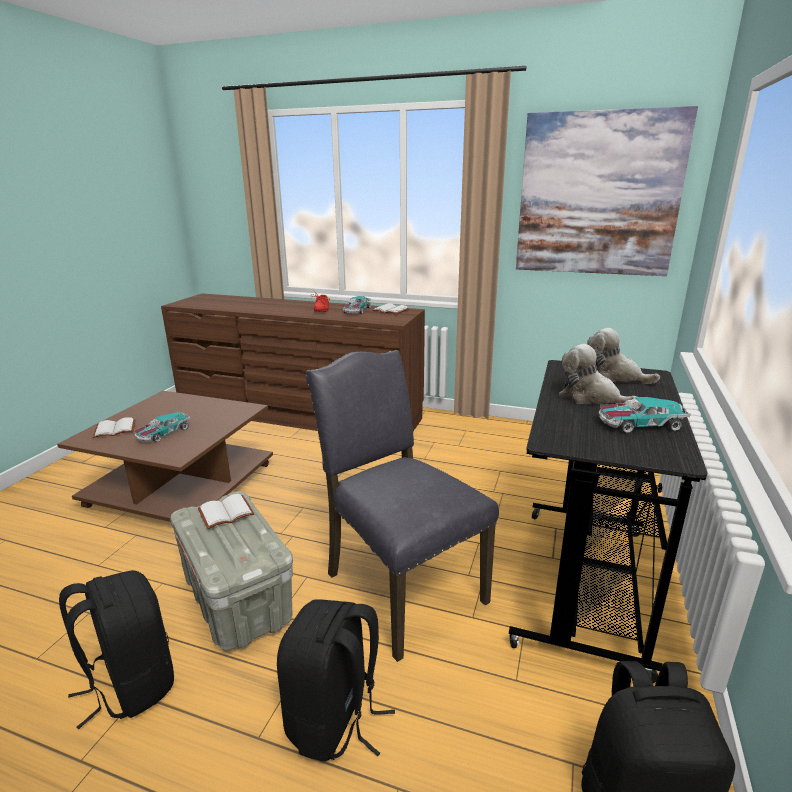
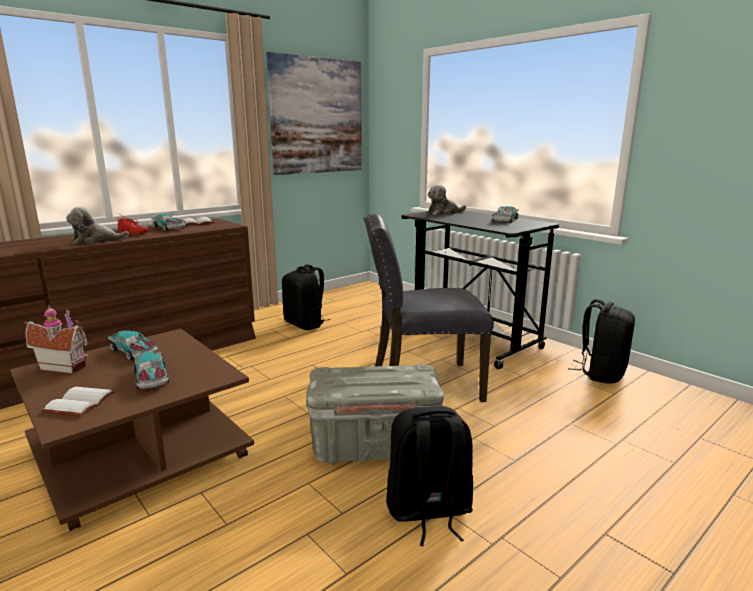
camera: 60 degrees left, 5 degrees down
white book [198,494,254,529] -> none
black backpack [277,599,395,761] -> black backpack moved to [282,264,331,330]
plush toy [559,344,637,405] -> plush toy moved to [66,206,129,244]
none -> toy house [25,305,88,374]
none -> toy car [108,330,158,360]

